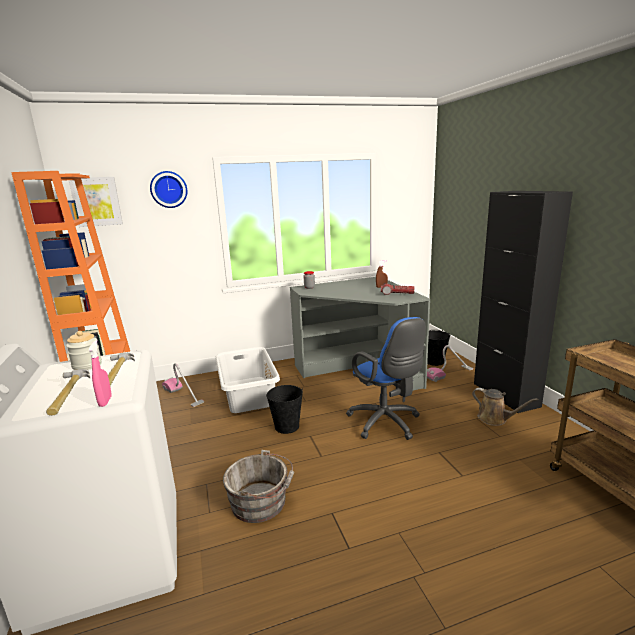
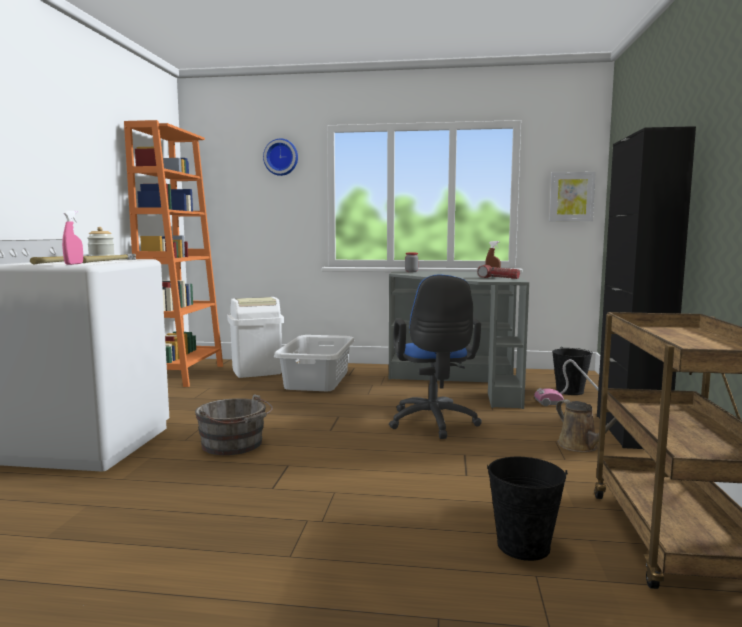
camera: 25 degrees right, 10 degrees down
picture [69,177,123,227] -> picture moved to [549,172,596,221]
vacuum cleaner [162,363,204,407] -> white trash can [227,297,284,378]
black bucket [266,385,303,434] -> black bucket moved to [487,457,568,561]

